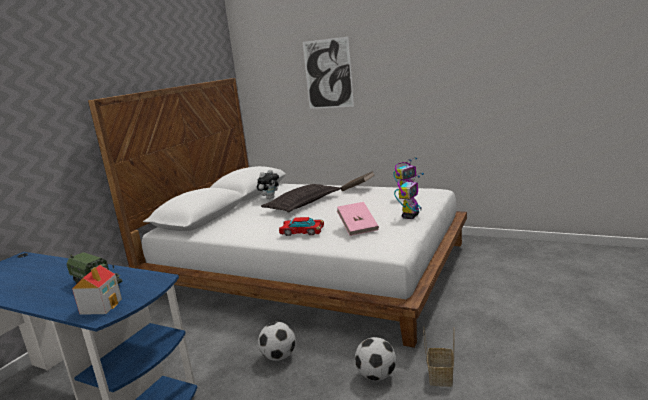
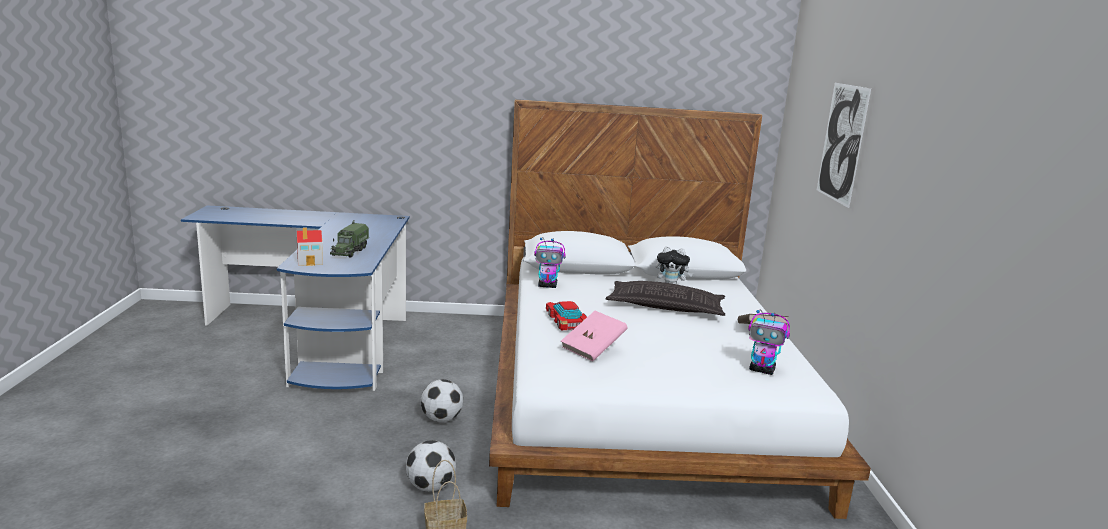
camera: 60 degrees right, 0 degrees up
toy robot [394,173,424,219] -> toy robot moved to [534,237,566,288]

